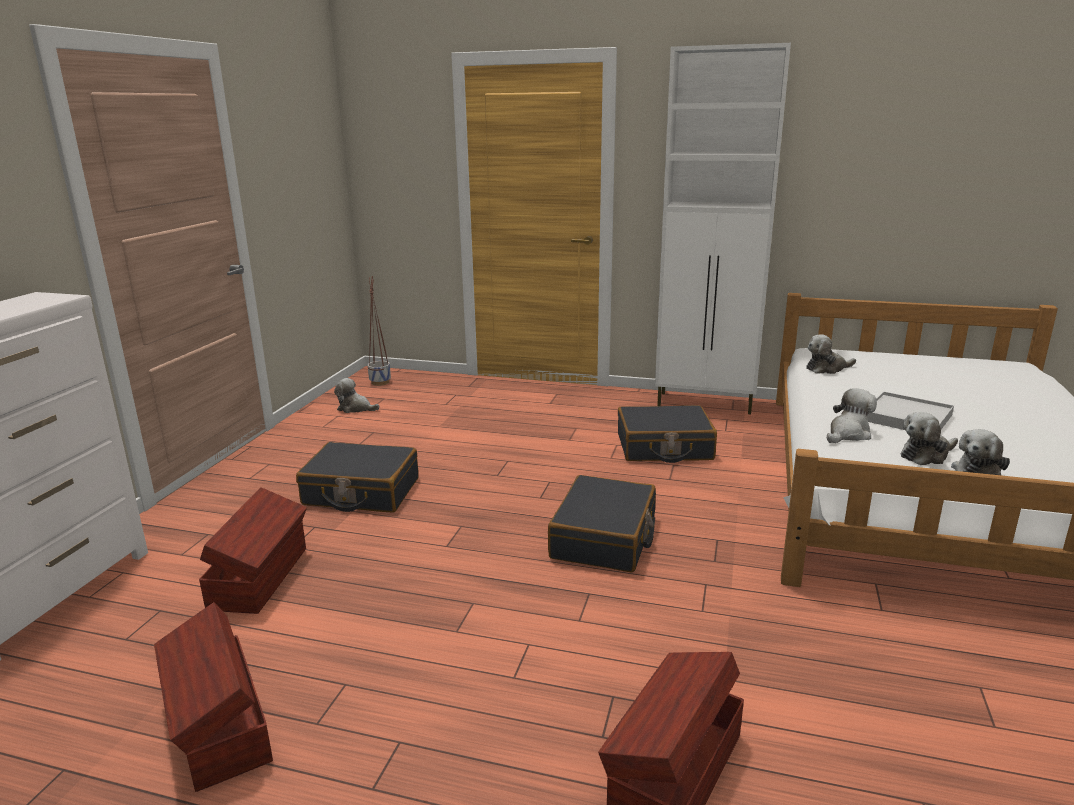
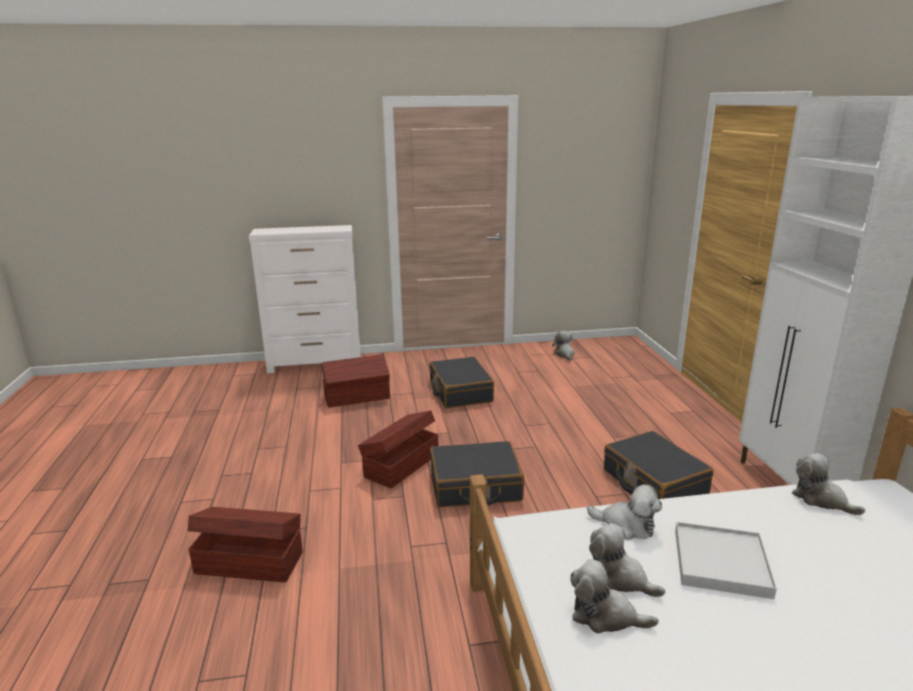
camera: 65 degrees right, 0 degrees up
brown storage box [154,602,273,792] -> brown storage box moved to [358,410,438,488]
planter [368,276,391,386] -> none

